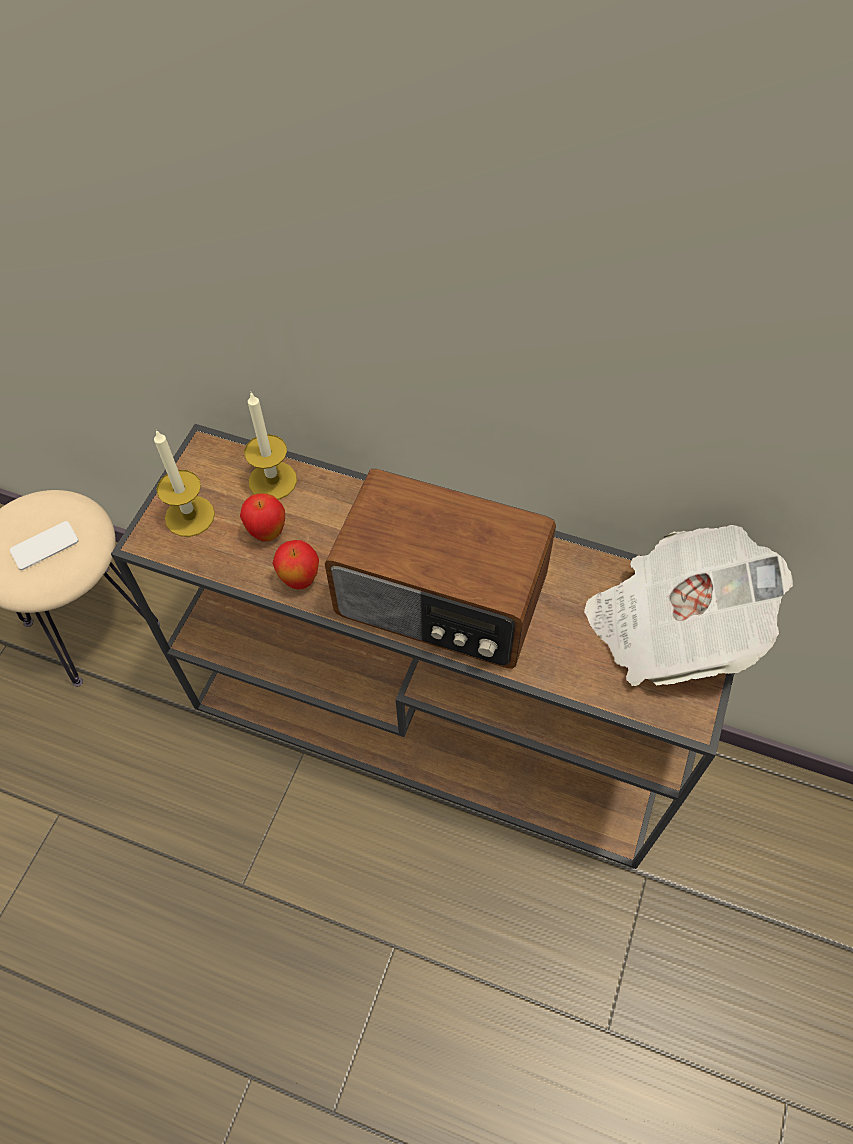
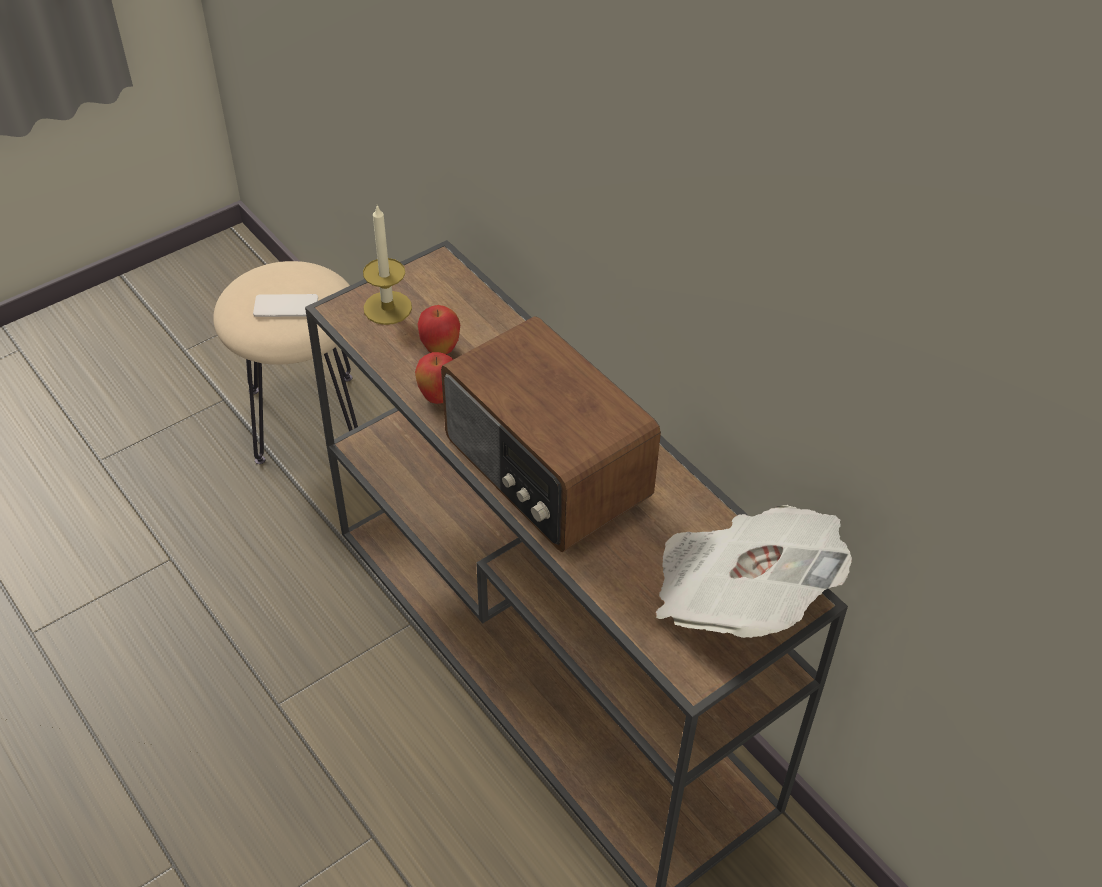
camera: 30 degrees right, 10 degrees down
candle [244,392,297,500] -> none

